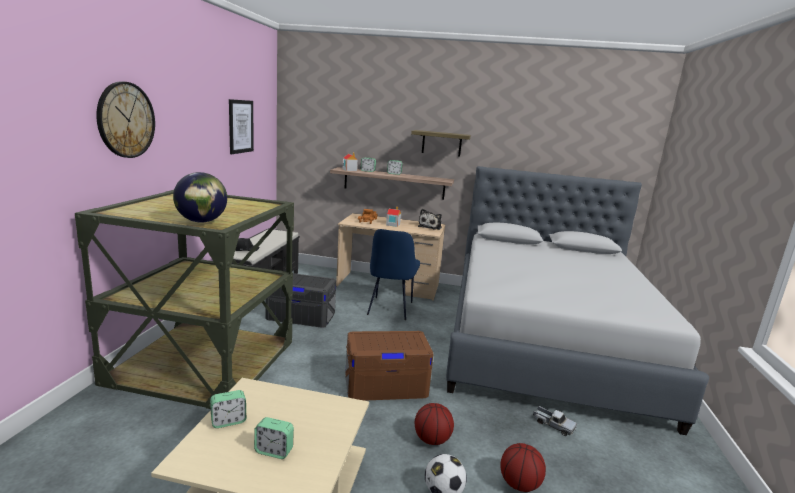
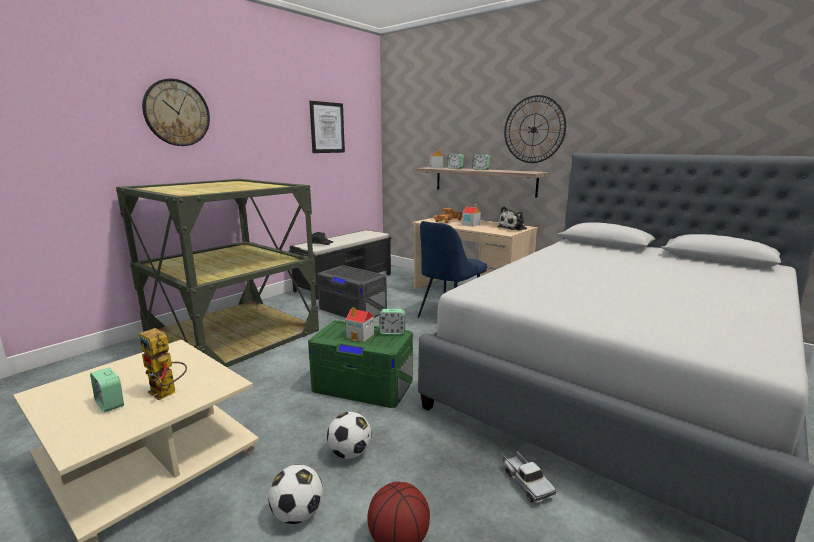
camera: 30 degrees right, 0 degrees up
globe [173,172,227,223] -> none
alarm clock [210,390,246,428] -> alarm clock moved to [379,309,405,335]
brown storage box [345,331,434,401] -> green storage box [308,320,413,408]
shelf [411,130,471,157] -> wall clock [504,95,566,163]
basketball [415,403,454,445] -> football [327,412,372,459]
none -> toy robot [139,328,187,400]
none -> toy house [346,307,374,342]

